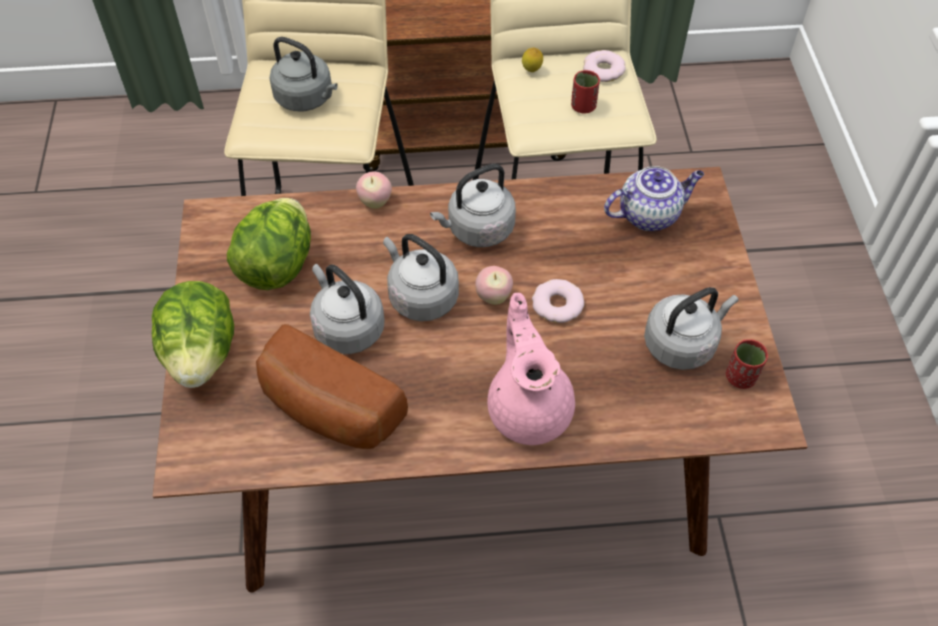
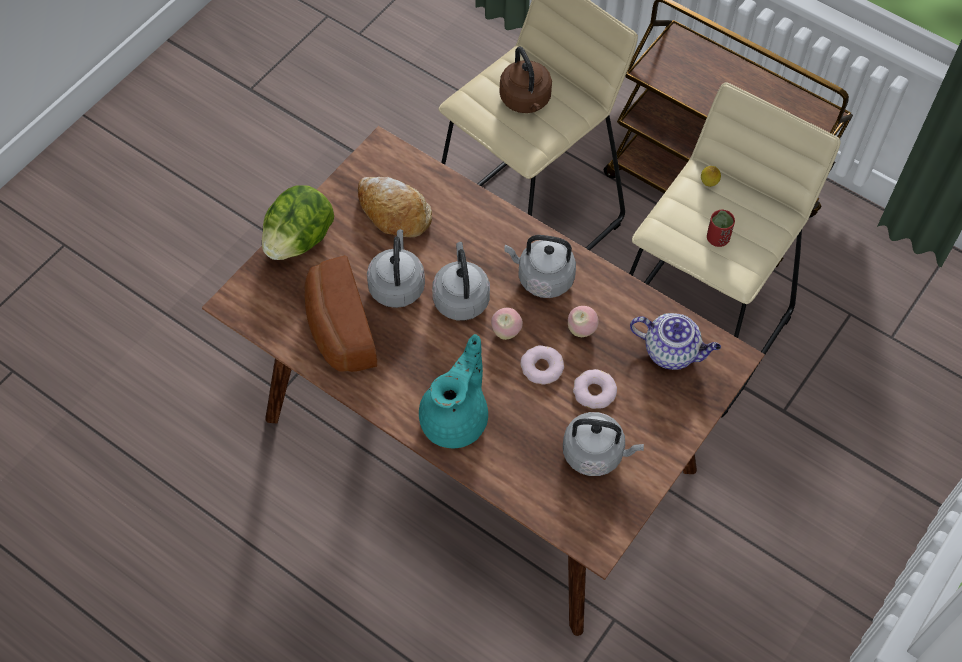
camera: 40 degrees right, 5 degrees up
lettuce [227,198,311,290] -> bread [358,177,432,237]
grey kettle [269,37,338,111] -> brown kettle [500,46,552,113]
apple [356,171,392,209] -> apple moved to [568,306,598,337]
pink teapot [487,293,575,445] -> turquoise teapot [419,334,488,448]
donut [583,50,626,82] -> donut moved to [573,369,617,409]
red cup [726,339,768,389] -> none

